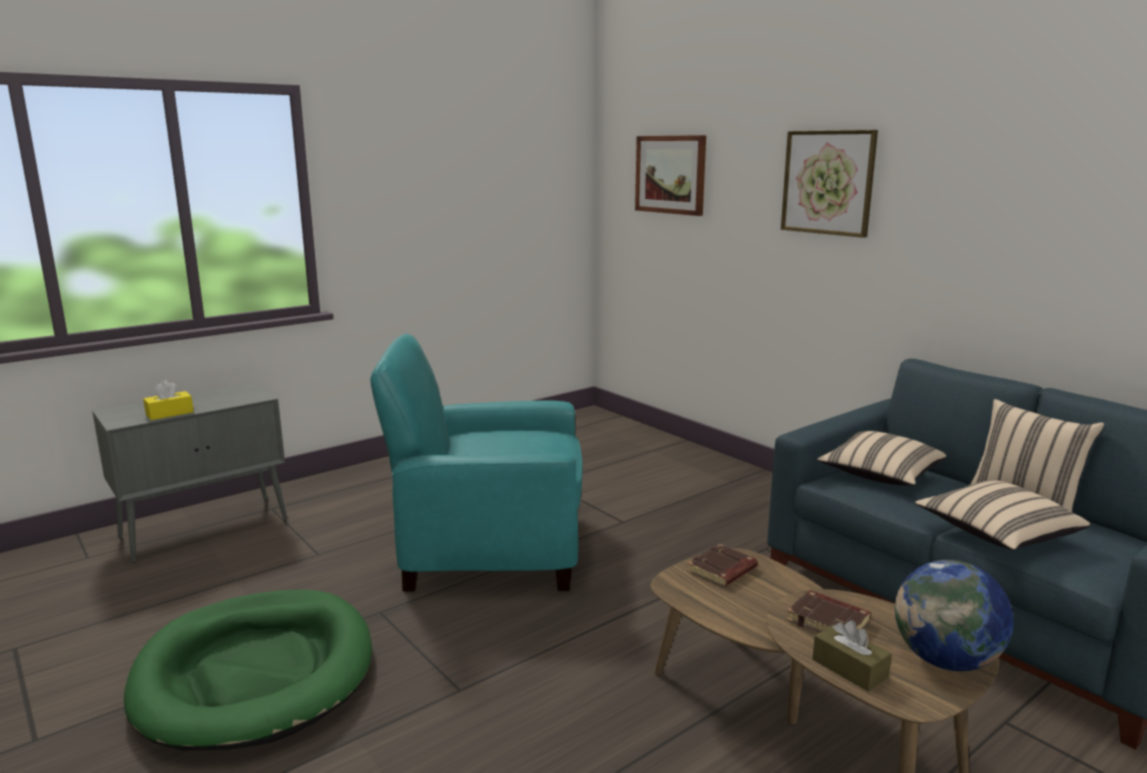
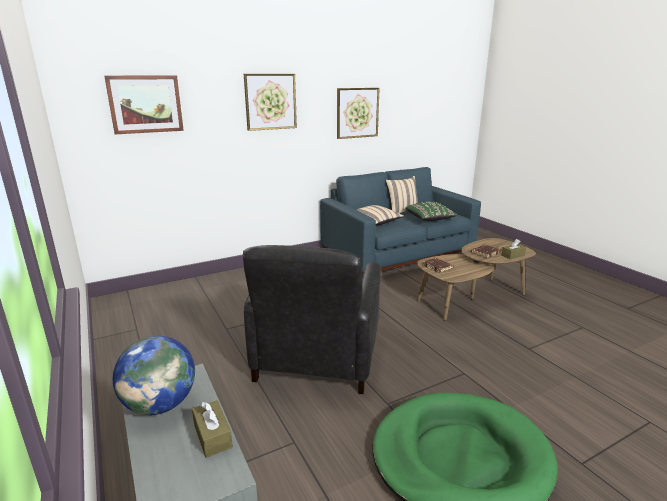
camera: 80 degrees left, 5 degrees up
yellow tissue box [143,380,194,420] -> brown tissue box [192,400,233,458]
turquoise armchair [370,333,583,591] -> black armchair [243,245,381,394]
globe [895,560,1014,671] -> globe moved to [113,336,195,415]
beige pillow [915,480,1090,550] -> green pillow [405,202,458,221]
none -> picture [337,88,380,139]

